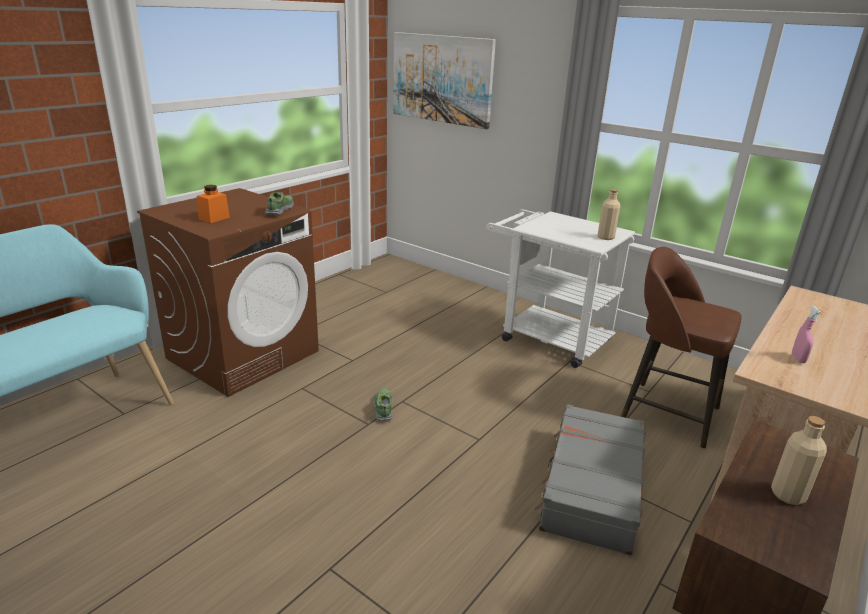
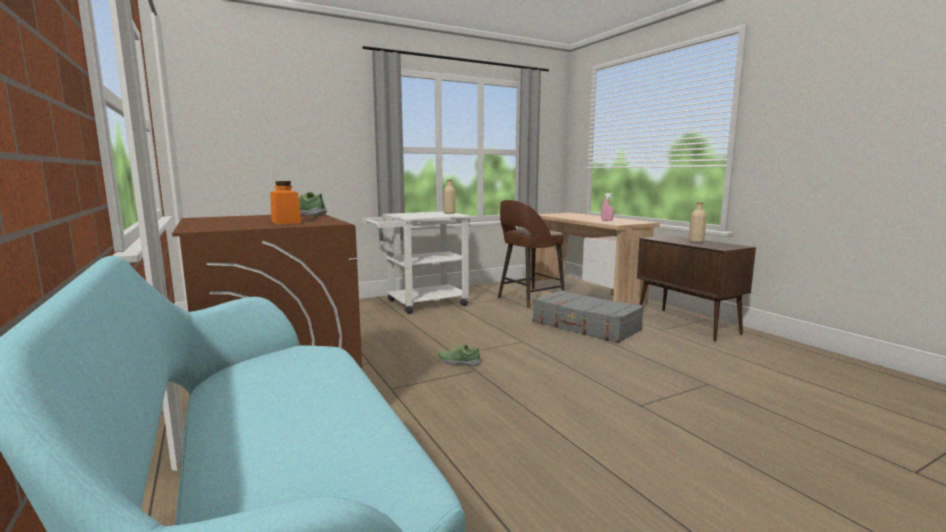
camera: 65 degrees left, 15 degrees down
picture [393,32,496,129] -> none

